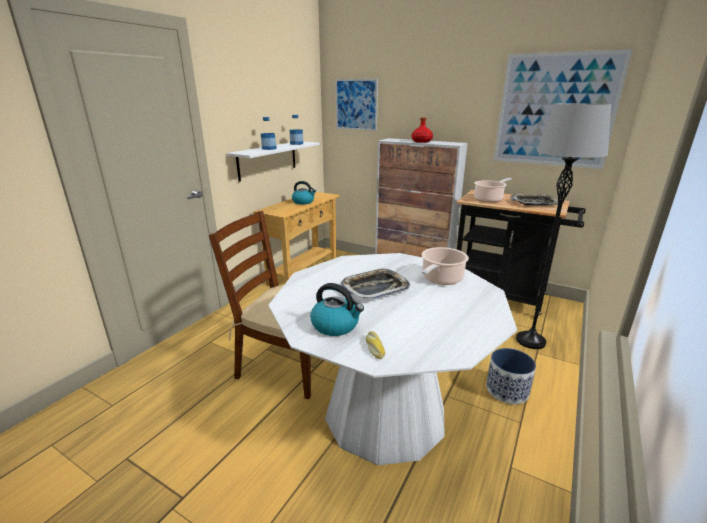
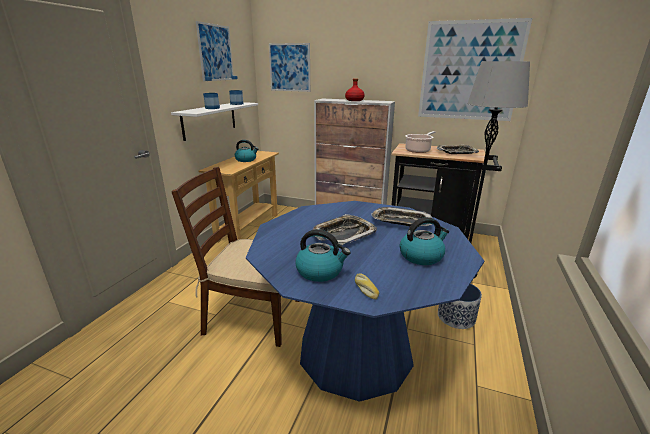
camera: 10 degrees left, 0 degrees up
white dining table [269,253,517,465] -> blue dining table [246,201,484,402]
cooking pot [421,247,469,285] -> tray [371,207,432,227]
none -> picture [196,21,234,81]
none -> kettle [400,217,449,265]

